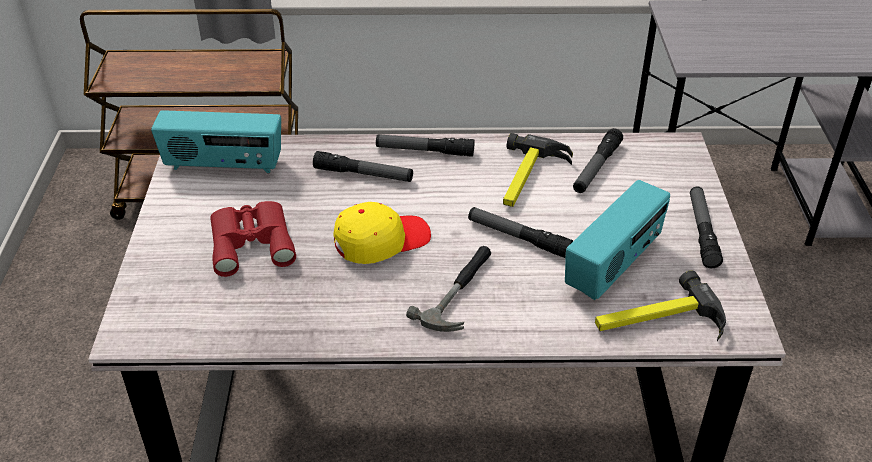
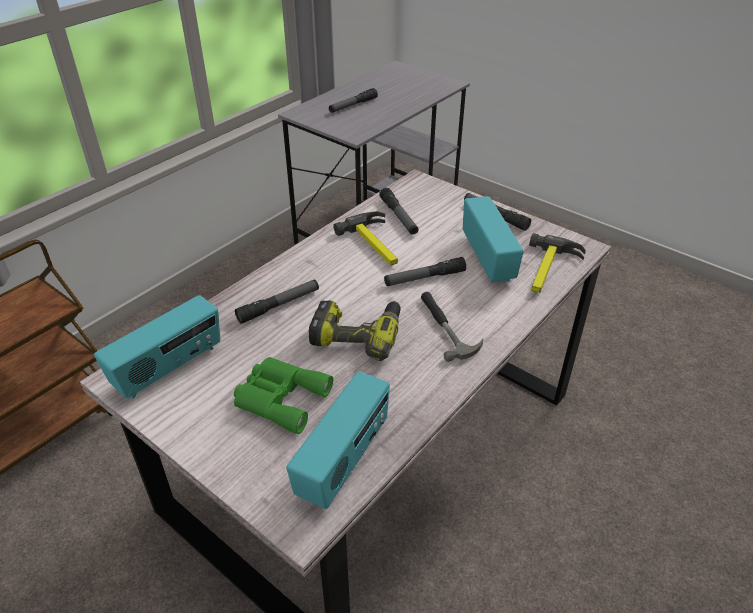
camera: 50 degrees left, 0 degrees up
red binoculars [210,201,296,277] -> green binoculars [234,357,333,434]
yellow cap [334,202,431,264] -> power drill [309,301,400,361]
flashlight [376,134,474,157] -> flashlight moved to [329,88,378,113]
none -> radio [286,371,390,509]

